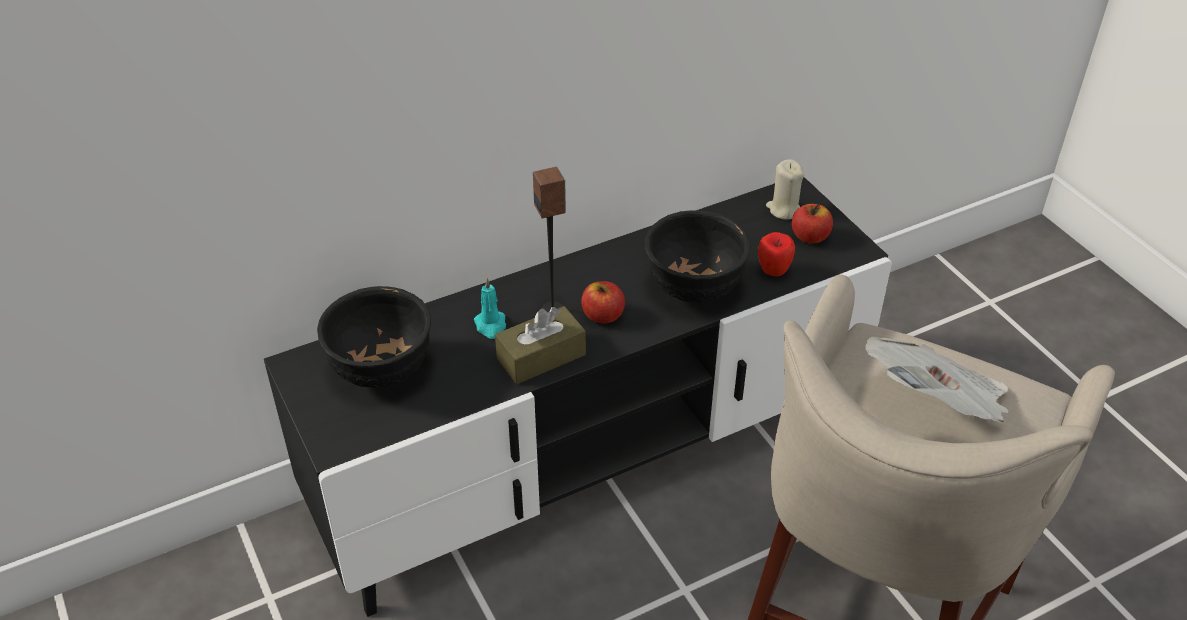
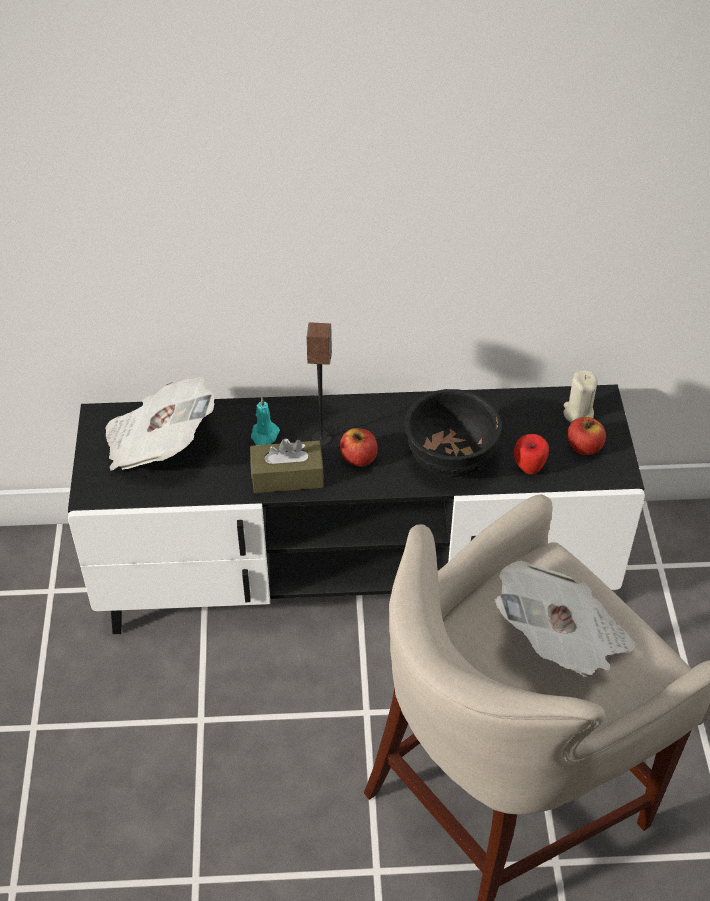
camera: 25 degrees right, 5 degrees up
black bowl [317,286,431,388] -> newspaper [105,377,214,470]

